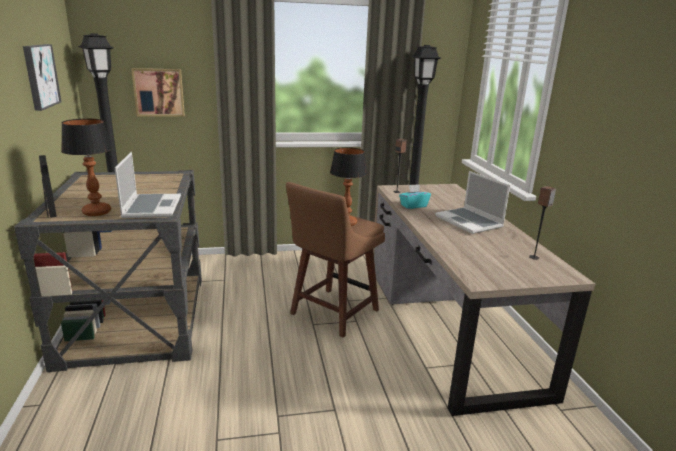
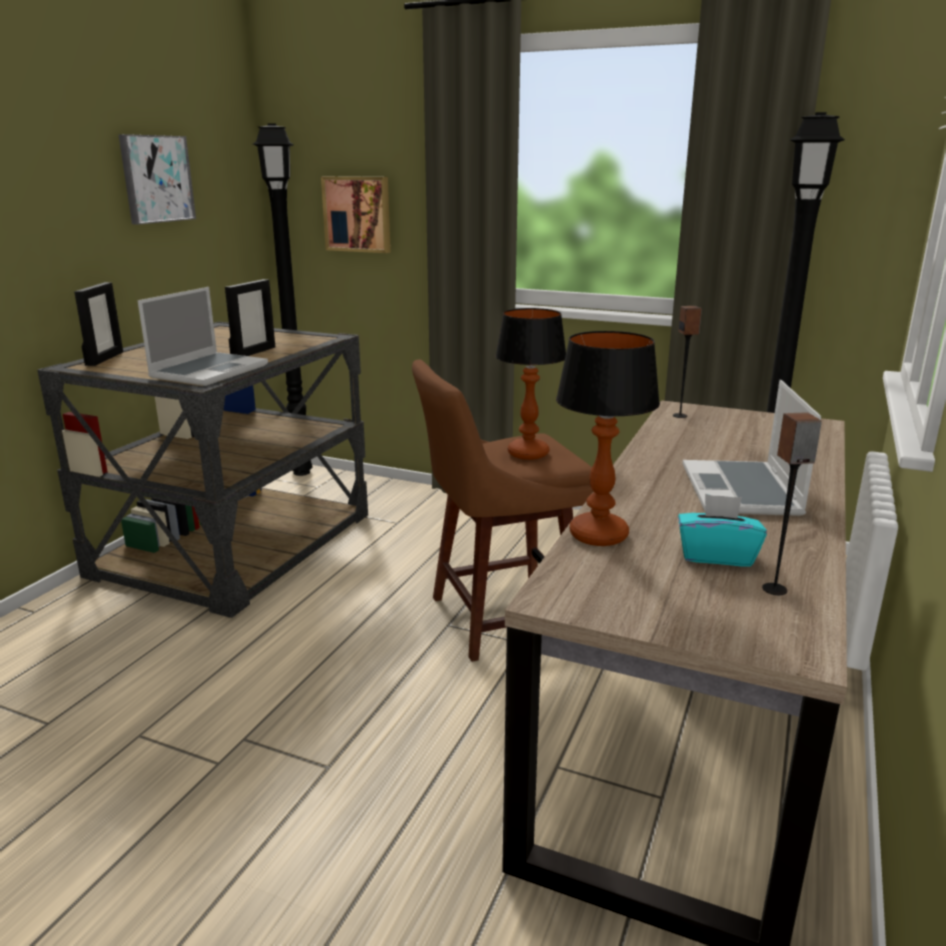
camera: 35 degrees right, 0 degrees up
table lamp [61,119,112,216] -> table lamp moved to [556,331,660,546]
turquoise tissue box [399,184,431,209] -> turquoise tissue box moved to [678,494,767,567]
none -> picture frame [225,279,275,356]

